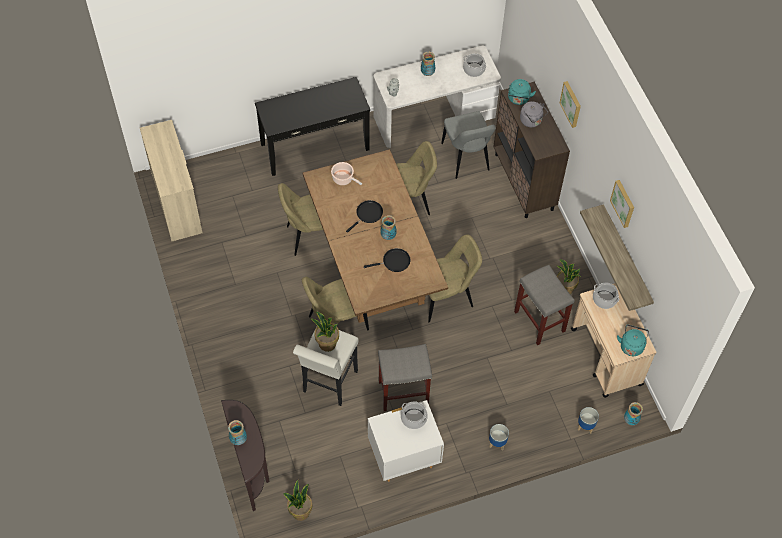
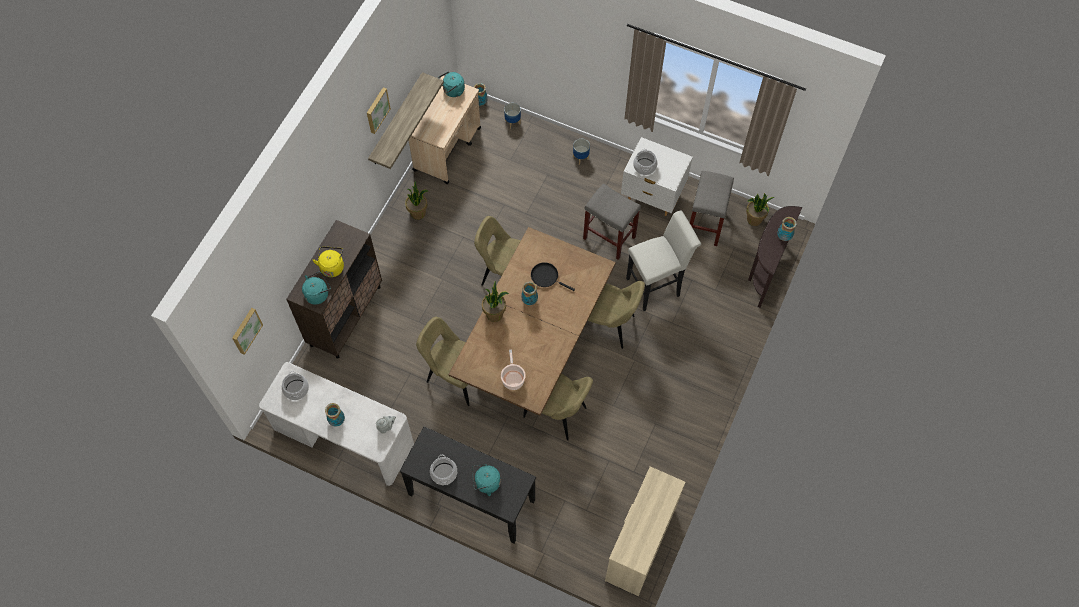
camera: 135 degrees left, 5 degrees up
potted plant [311,312,339,352] -> potted plant moved to [482,281,509,322]
black frying pan [346,200,383,233] -> none
grey chair [441,111,496,179] -> none
grey stool [514,265,574,345] -> grey stool moved to [690,170,734,246]
grey kettle [520,101,548,127] -> yellow kettle [312,246,344,277]
picture [560,81,581,128] -> picture moved to [232,308,263,355]
cooking pot [593,283,619,309] -> cooking pot moved to [430,455,457,485]
none -> turquoise kettle [472,464,501,496]

